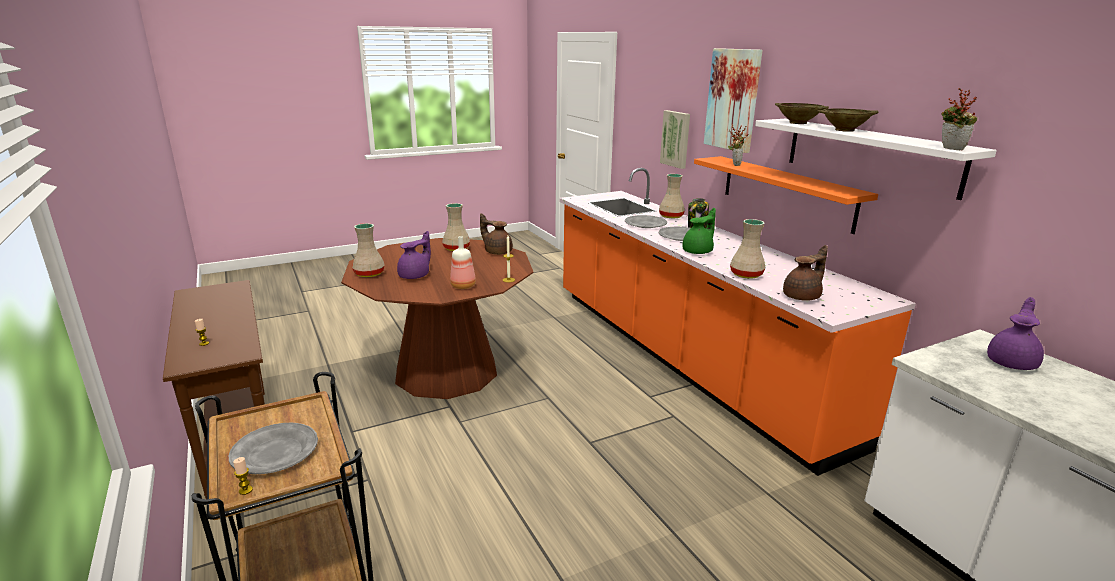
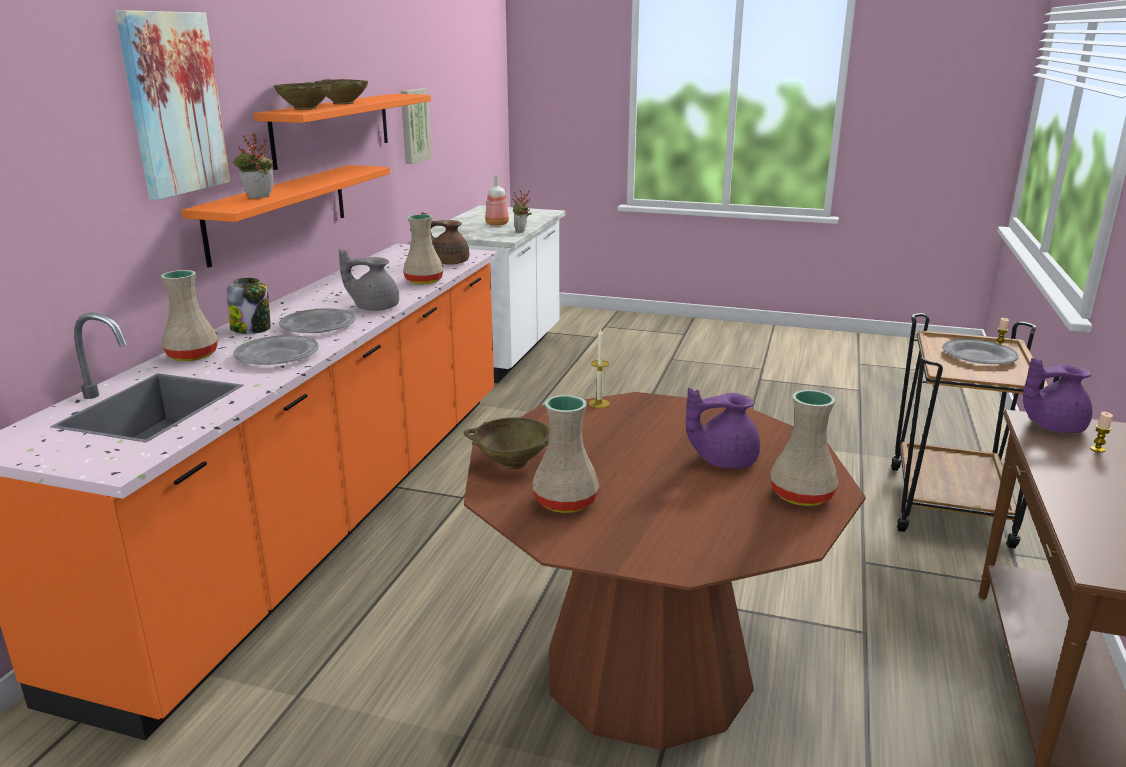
camera: 135 degrees left, 0 degrees up
bottle [450,236,476,289] -> bottle moved to [485,175,509,226]
brown teapot [480,213,513,255] -> beige bowl [464,417,550,469]
picture [660,110,690,169] -> picture moved to [401,88,432,164]
green teapot [682,208,716,254] -> grey teapot [339,249,399,311]
white shelf [755,119,997,200] -> orange shelf [253,94,431,170]
potted plant [942,88,977,150] -> potted plant moved to [512,190,532,233]
purple teapot [987,297,1044,370] -> purple teapot moved to [1023,358,1092,433]

